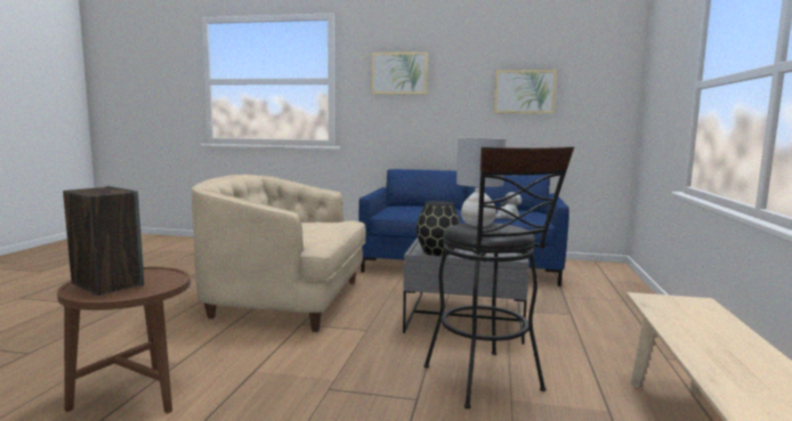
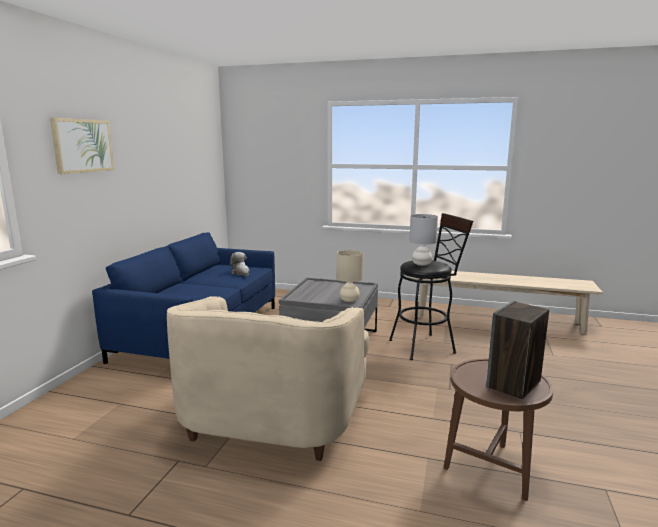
camera: 85 degrees left, 5 degrees up
black vase [416,201,461,256] -> beige table lamp [337,250,364,302]
picture [494,70,557,114] -> none

